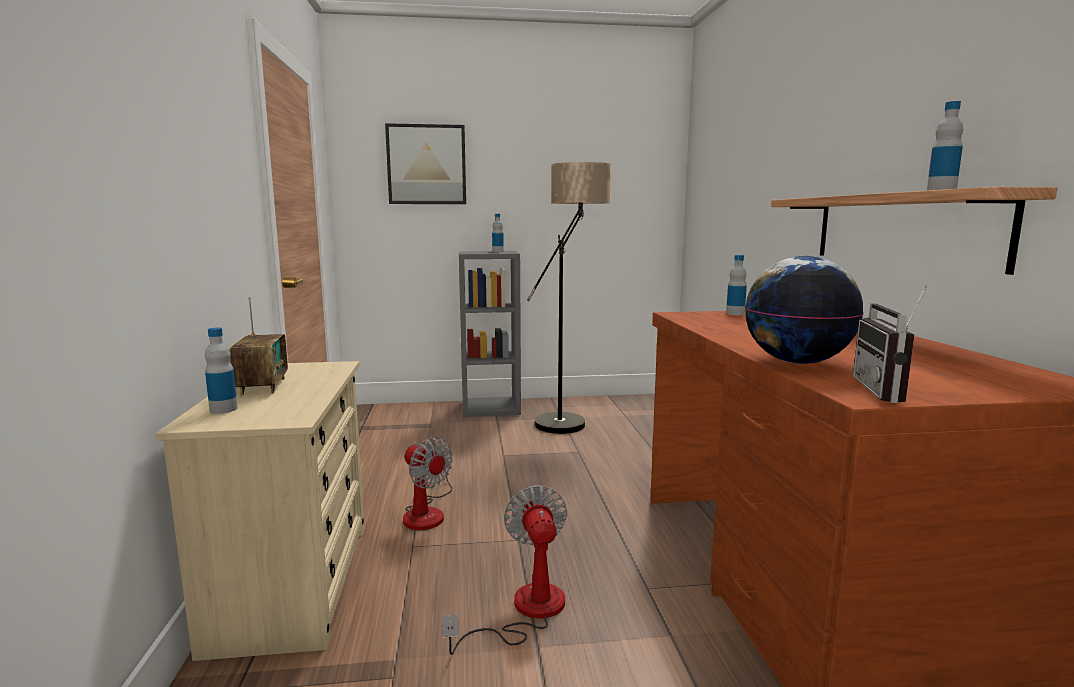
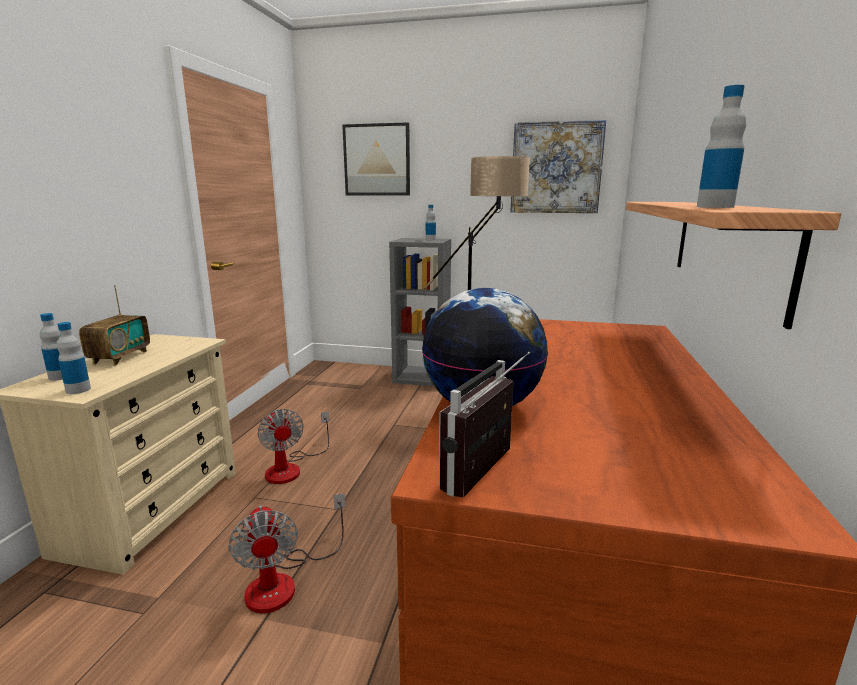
camera: 20 degrees right, 5 degrees up
fan [442,485,567,655] -> fan turned 150 degrees clockwise [228,493,345,613]
bottle [726,255,747,315] -> bottle moved to [57,322,91,394]
none -> picture [510,120,606,213]

